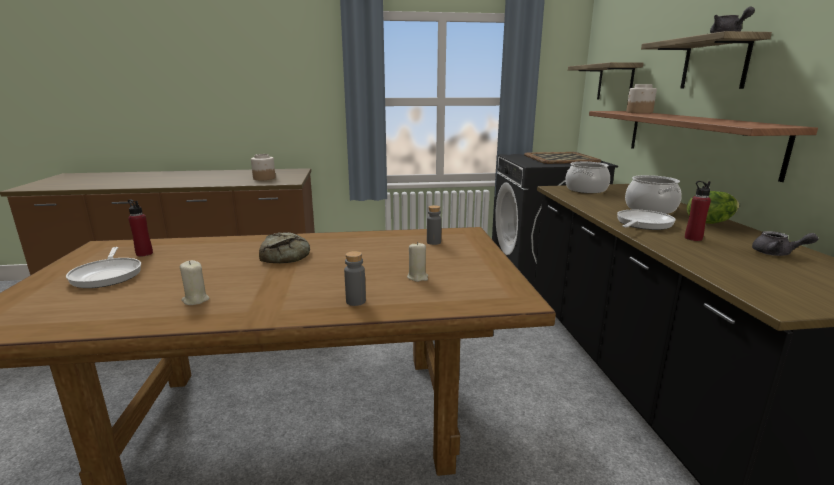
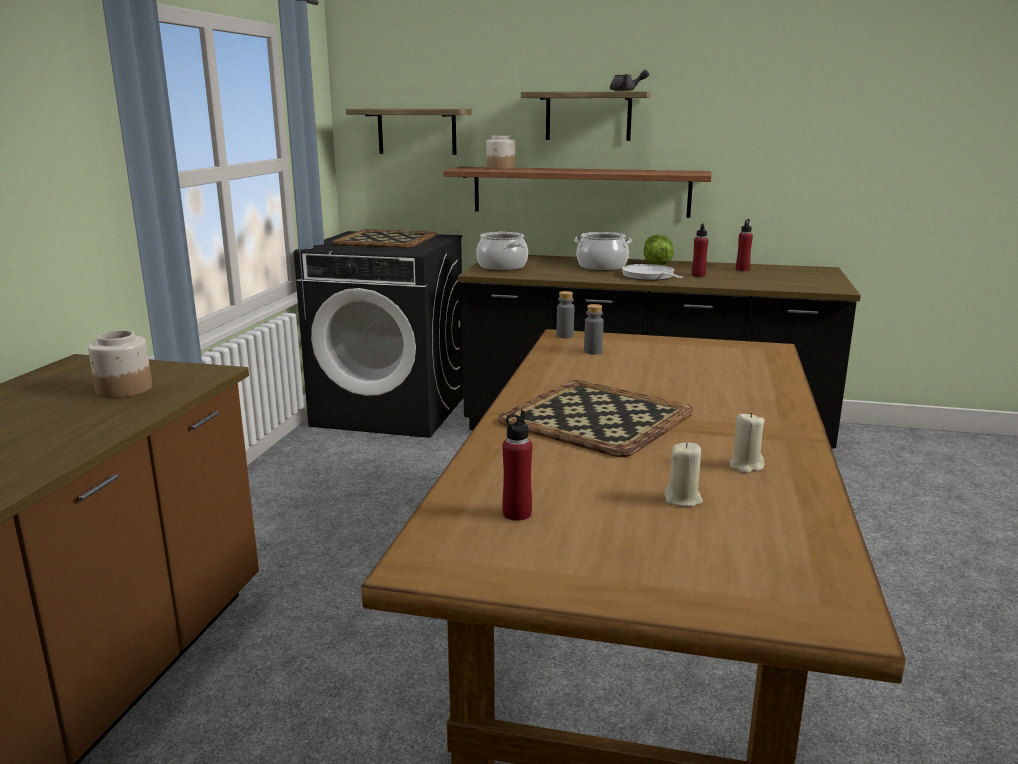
camera: 70 degrees left, 0 degrees up
frying pan [66,247,141,288] -> none
bread [259,232,310,263] -> tray [498,380,694,457]
grey bottle [344,251,366,306] -> grey bottle moved to [557,291,574,338]
beige candle [407,242,428,282] -> beige candle moved to [664,442,703,507]
grey teapot [752,231,819,256] -> red bottle [736,219,753,271]

